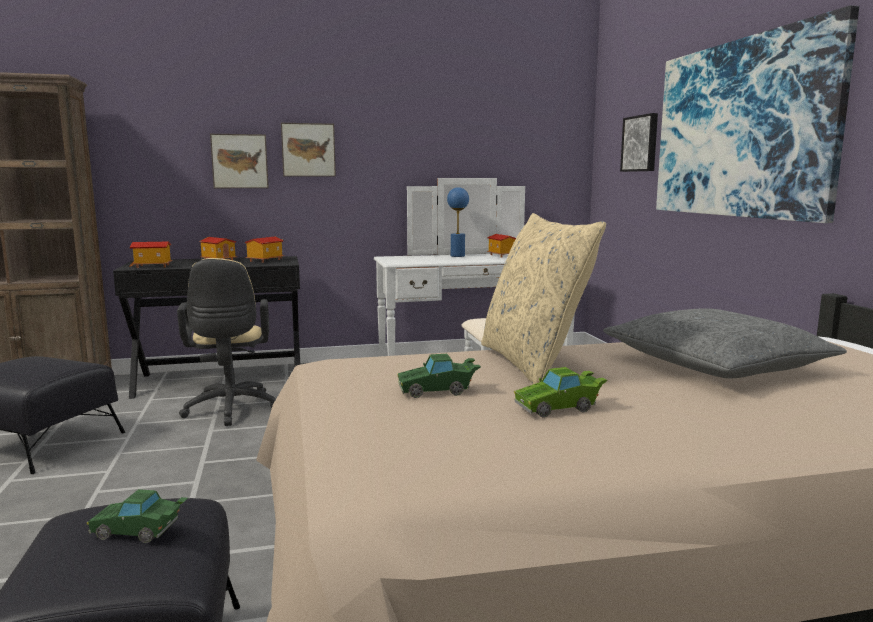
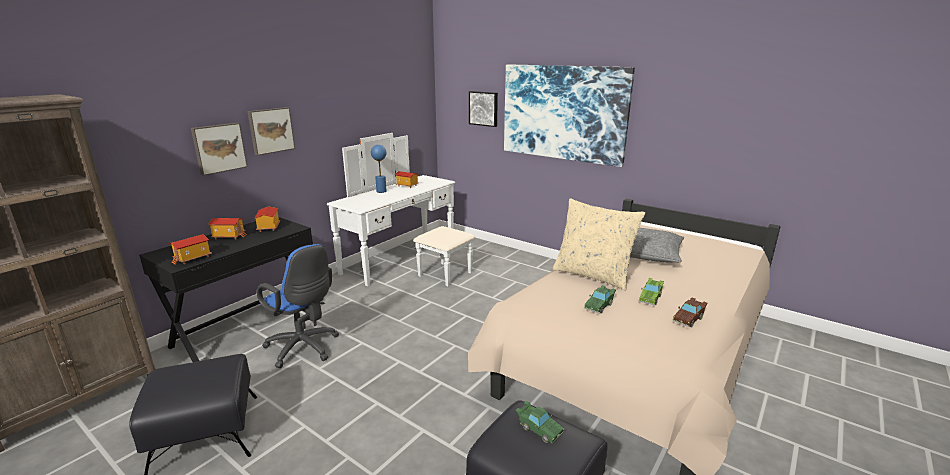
camera: 40 degrees left, 10 degrees up
green toy car [87,489,188,543] -> green toy car turned 105 degrees counterclockwise [516,401,564,444]
beige office chair [177,258,276,426] -> blue office chair [257,244,339,368]
none -> brown toy car [673,298,708,327]

